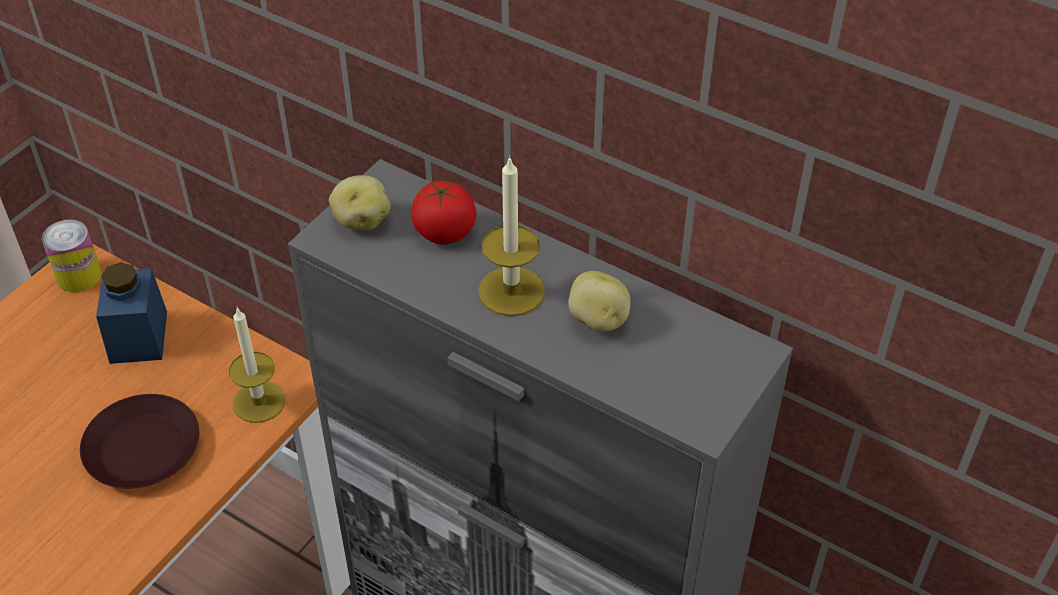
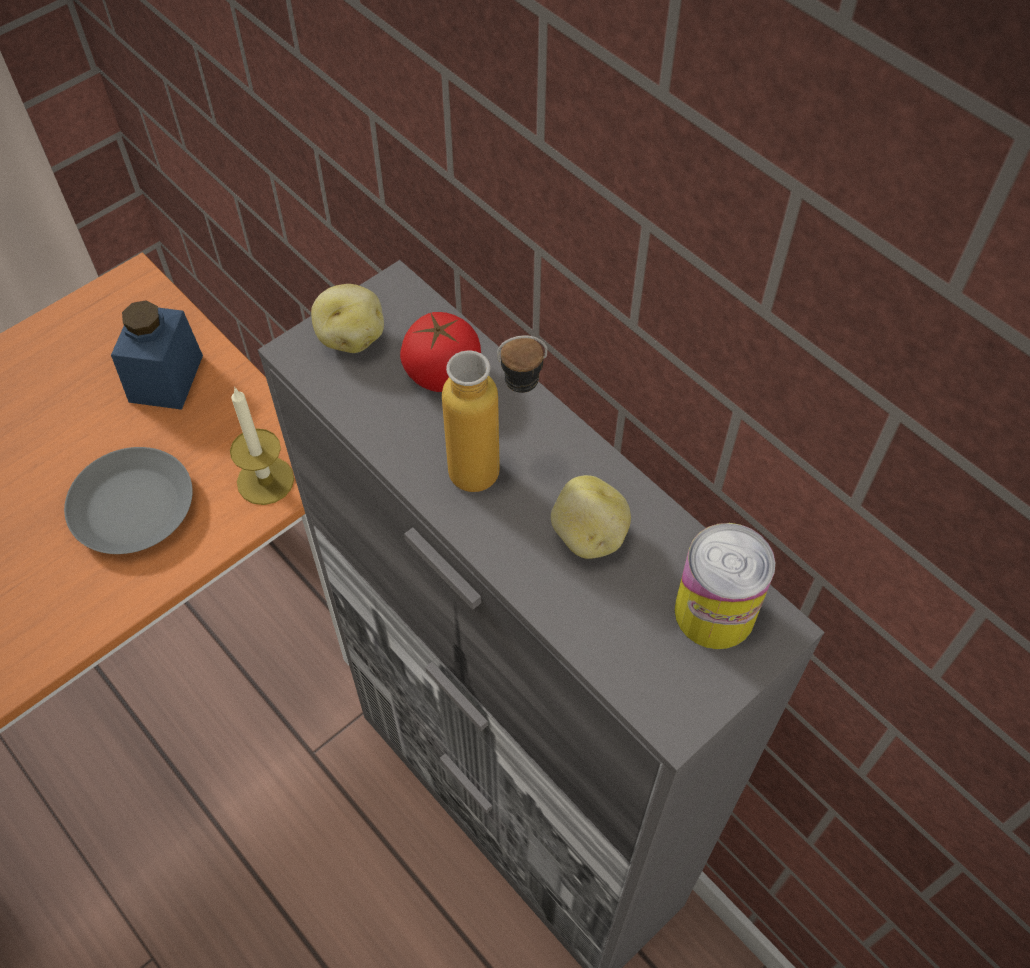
camera: 15 degrees right, 10 degrees up
can [42,220,102,292] -> can moved to [674,523,775,649]
brown plate [80,394,199,489] -> grey plate [64,447,193,554]
candle [478,156,545,316] -> bottle [442,335,547,492]

